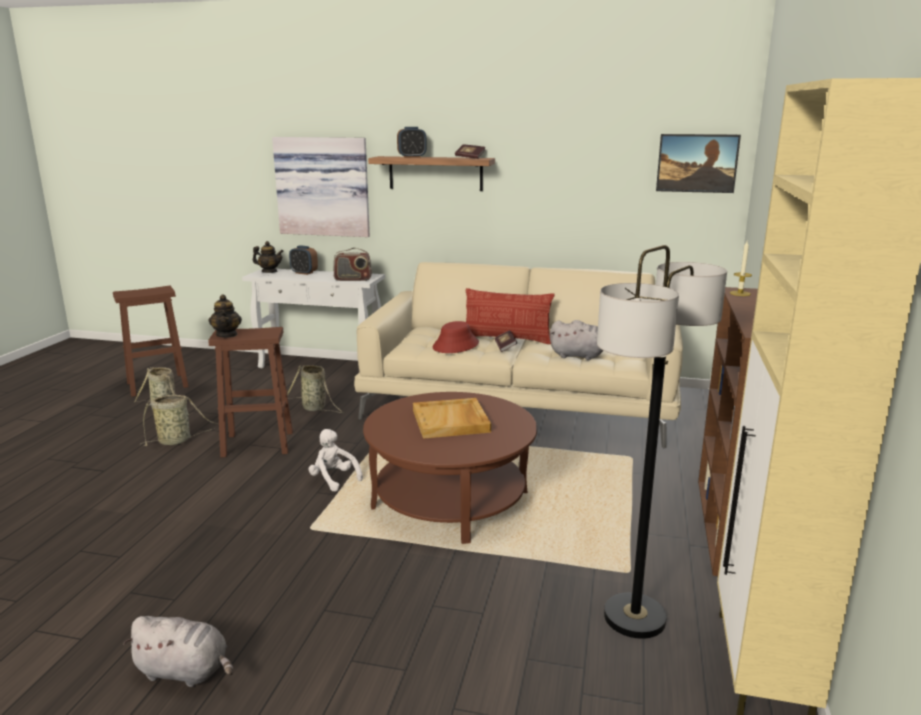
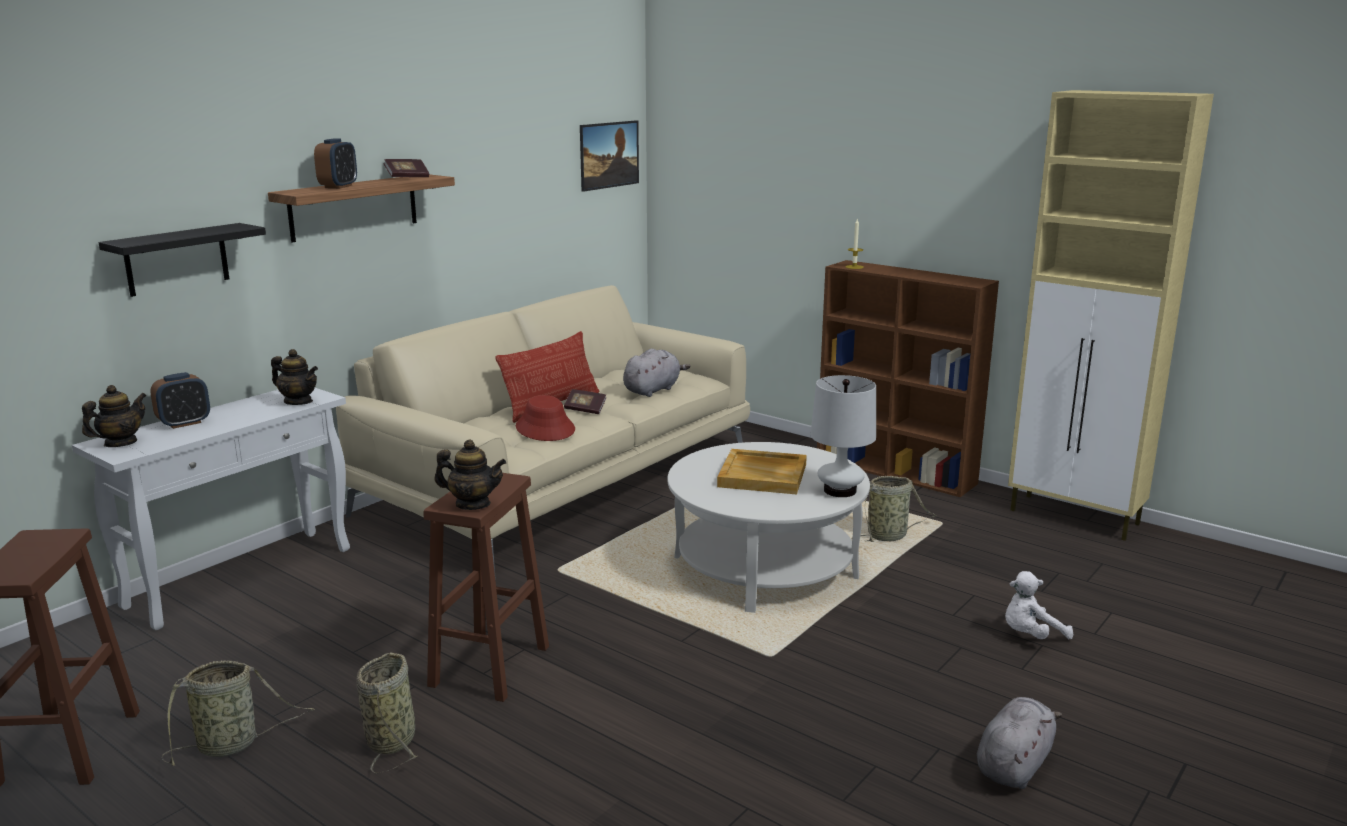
camera: 65 degrees left, 0 degrees up
picture [272,137,370,237] -> black shelf [99,223,266,297]
basket [287,365,344,413] -> basket moved to [860,476,937,542]
white plush toy [308,429,363,492] -> white plush toy moved to [1005,571,1073,639]
radio [333,248,372,281] -> teapot [271,349,318,405]
brown coffee table [363,392,537,544] -> white coffee table [667,442,870,613]
floor lamp [597,245,727,639] -> none
none -> white table lamp [810,375,876,497]

